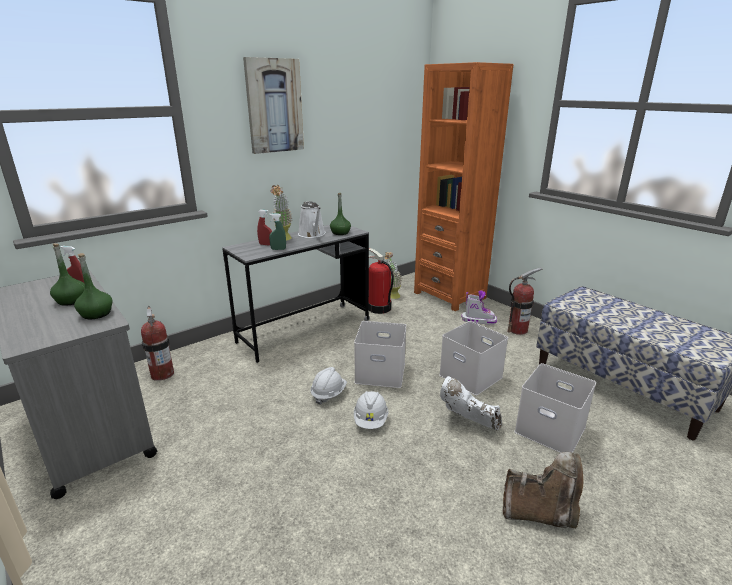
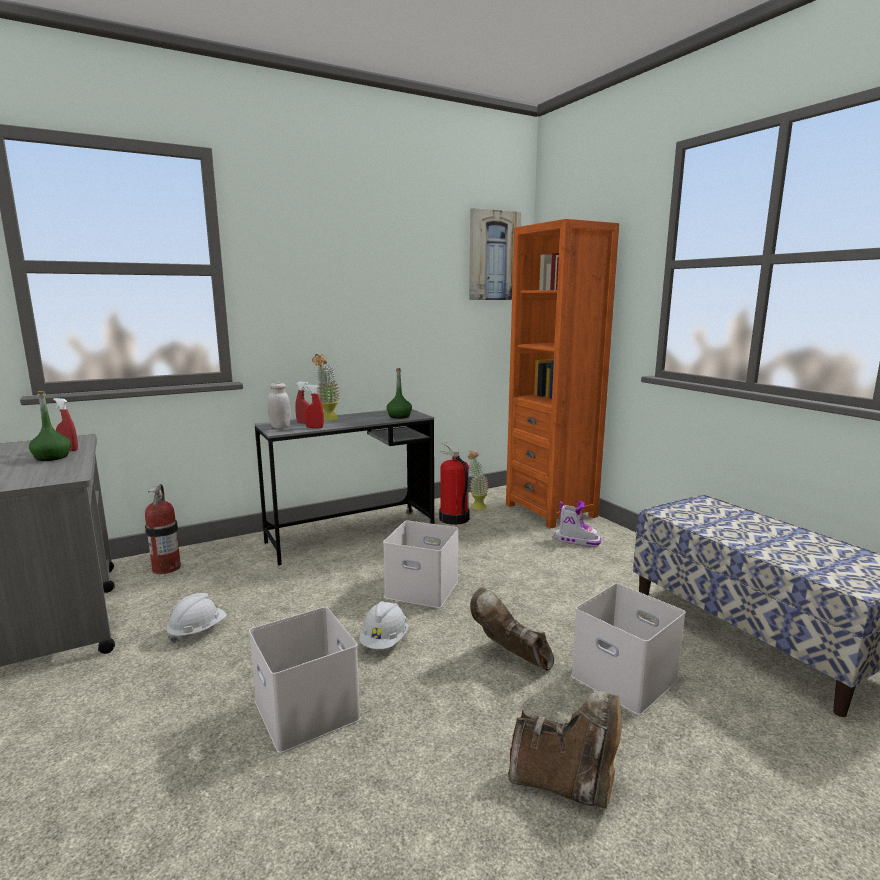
camera: 10 degrees right, 10 degrees down
green bottle [74,253,113,319] -> none
picture [243,57,304,154] -> picture moved to [469,208,521,300]
green spray bottle [269,214,286,250] -> red spray bottle [304,384,324,428]
white watering can [298,201,326,238] -> none
white hard hat [311,367,347,405] -> white hard hat moved to [166,593,227,644]
white storage box [439,321,508,395] -> white storage box moved to [249,607,361,753]
white boot [440,376,502,430] -> brown boot [470,587,554,671]
fire extinguisher [508,267,543,335] -> none
none -> white jar [267,383,291,428]

